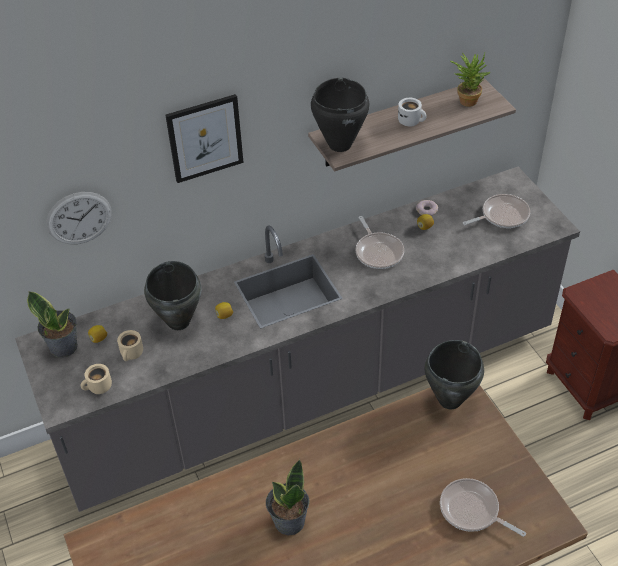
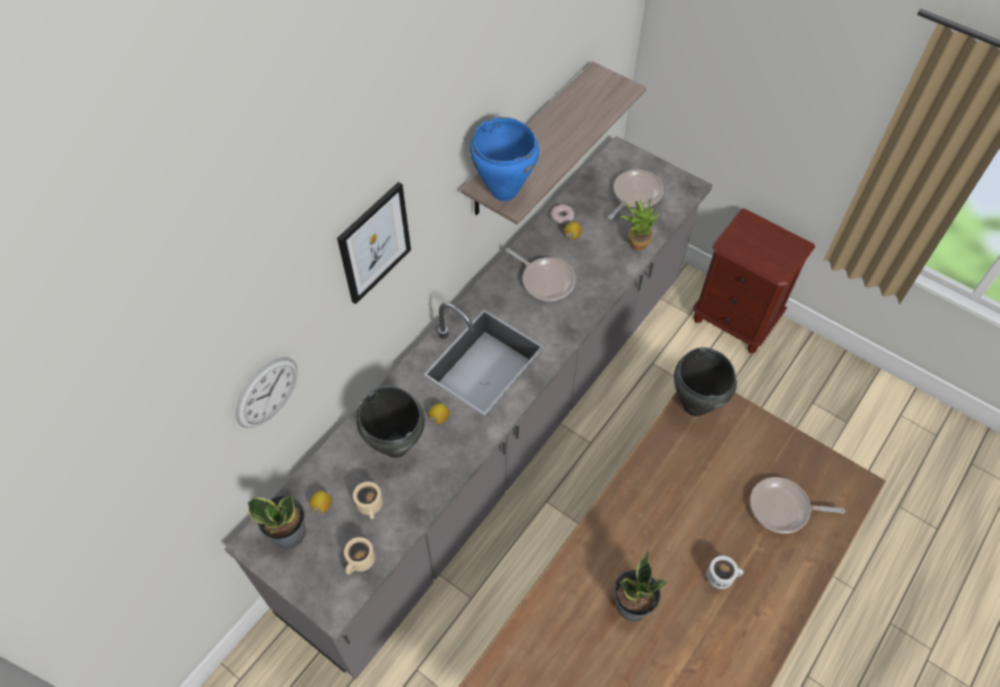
camera: 30 degrees left, 10 degrees up
black cooking pot [311,78,369,152] -> blue cooking pot [470,117,539,201]
white mug [398,98,427,126] -> white mug moved to [707,556,744,589]
potted plant [450,52,490,107] -> potted plant moved to [620,199,660,251]

